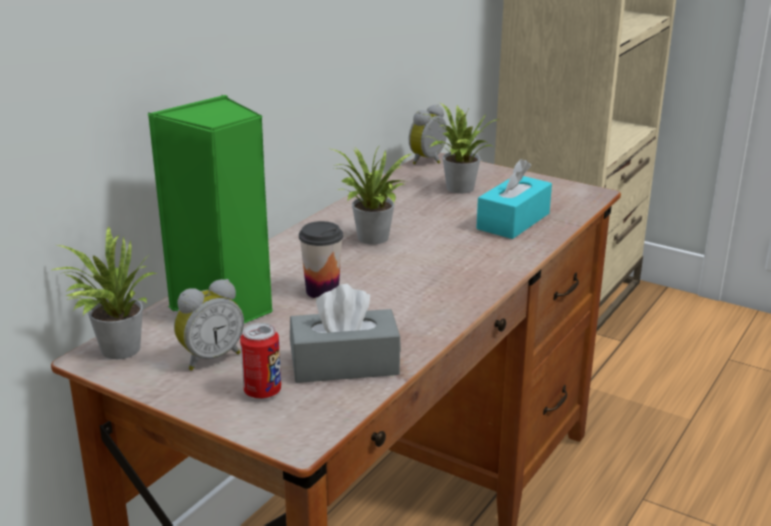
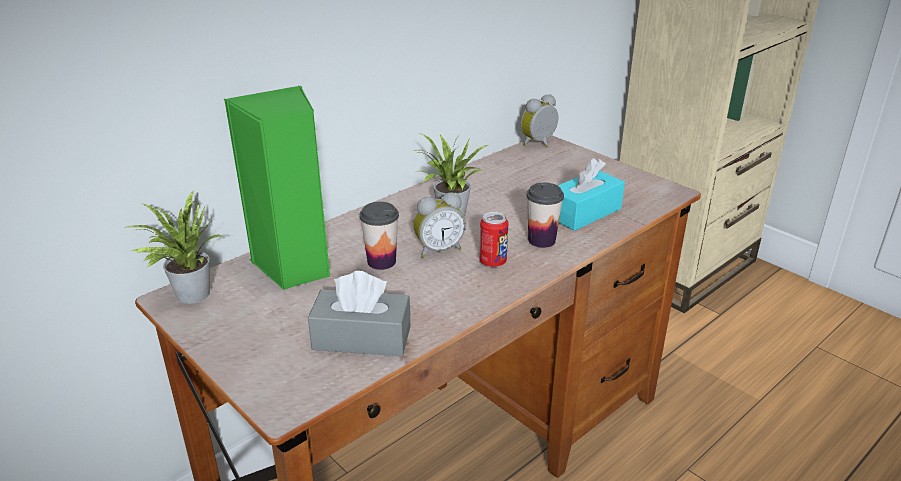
camera: 15 degrees right, 5 degrees up
alarm clock [174,279,244,370] -> alarm clock moved to [413,192,466,258]
can [240,323,281,399] -> can moved to [479,212,508,267]
potted plant [426,103,499,194] -> none
none -> cup [526,183,564,248]

